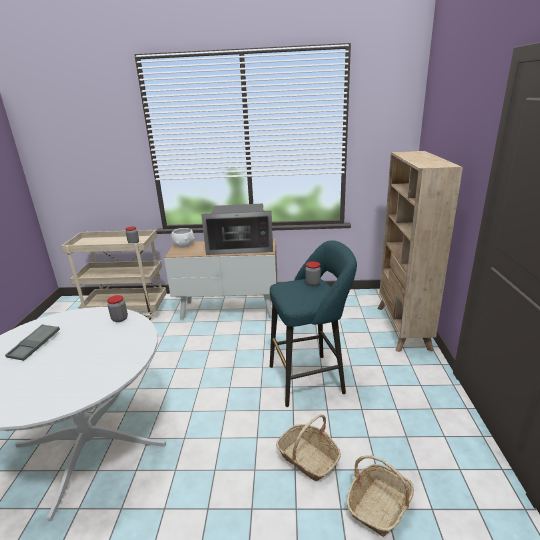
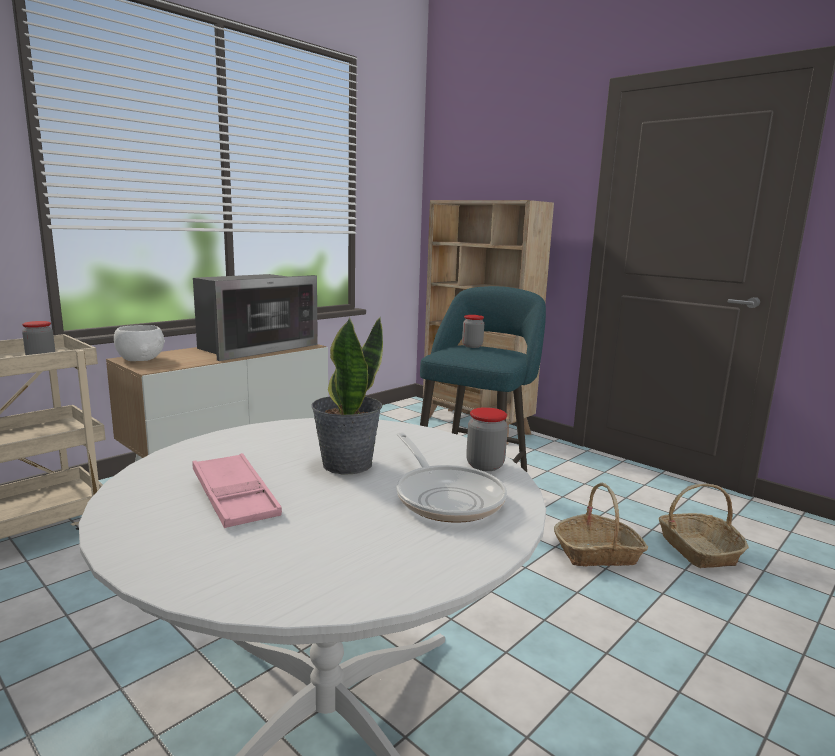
camera: 50 degrees left, 10 degrees down
grey tray [5,324,60,361] -> pink tray [192,453,282,528]
jar [107,295,128,322] -> jar moved to [466,407,508,471]
none -> potted plant [311,317,383,475]
none -> frying pan [397,432,507,523]

